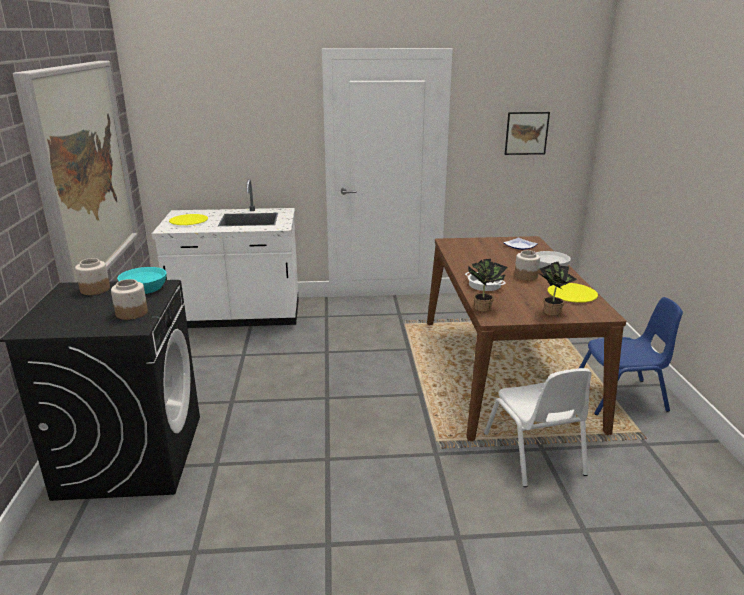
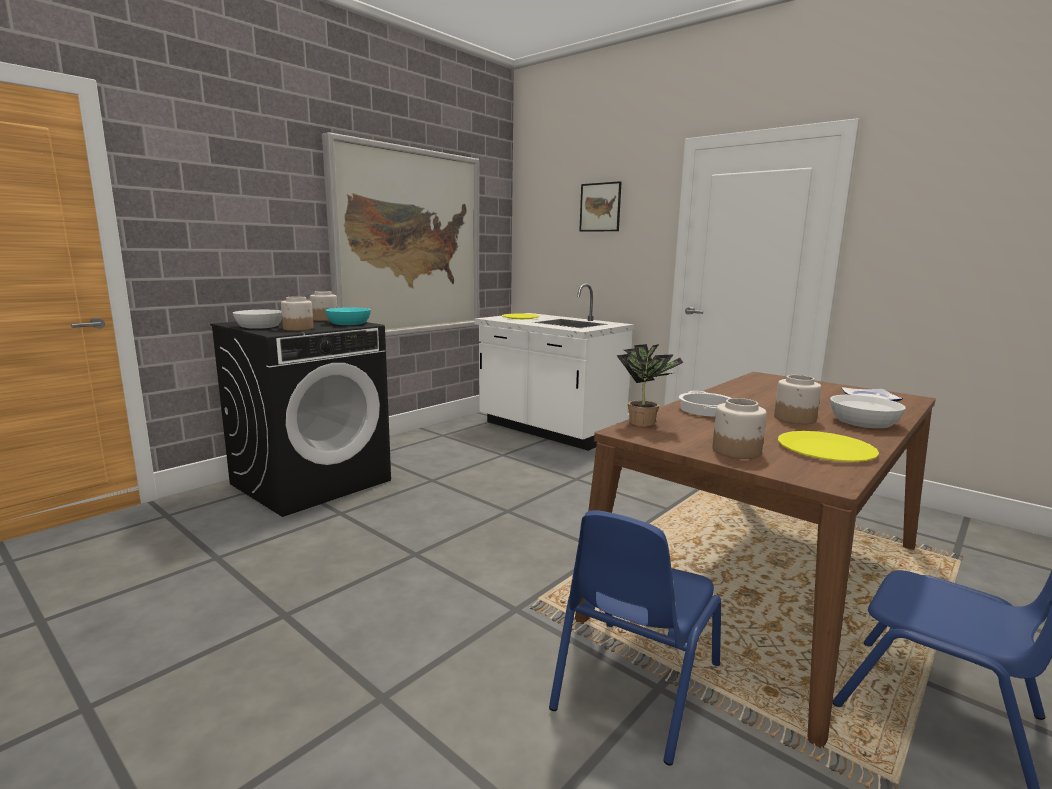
camera: 45 degrees right, 10 degrees down
white chair [484,368,592,487] -> blue chair [549,510,721,766]
picture [505,112,550,155] -> picture moved to [579,181,621,232]
potted plant [539,262,577,316] -> jar [713,398,767,459]
none -> white bowl [233,310,282,329]

